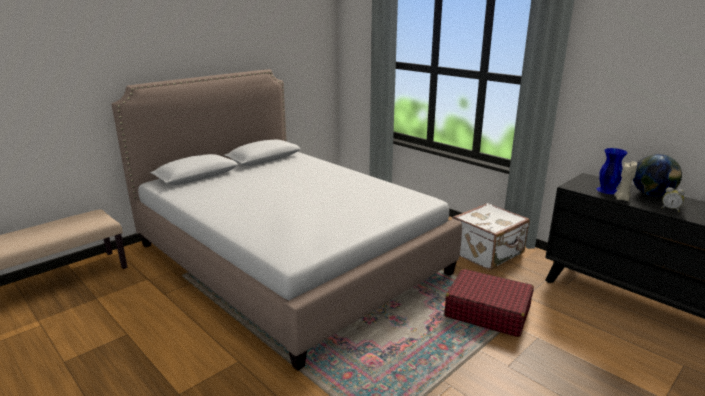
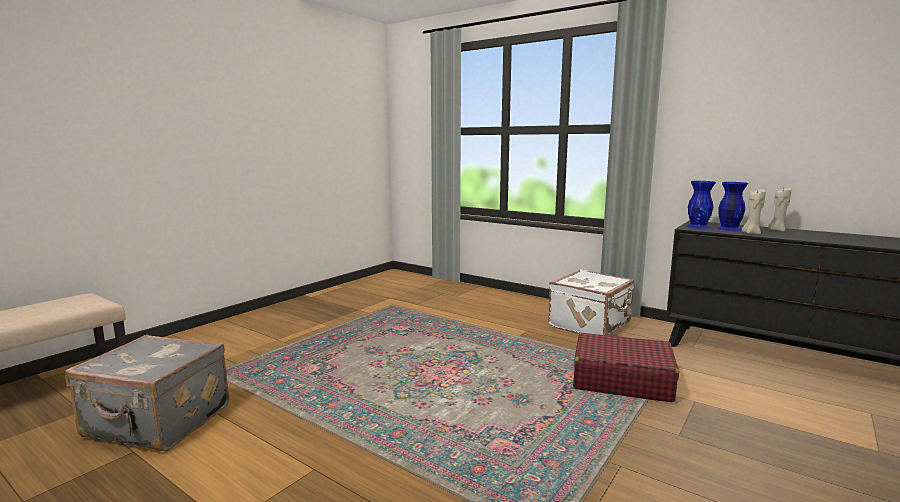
camera: 10 degrees left, 10 degrees down
bed [111,69,462,371] -> none
globe [633,154,682,197] -> beige candle [768,188,791,232]
alarm clock [662,187,685,212] -> none
none -> grey suitcase [65,335,229,451]
none -> blue vase [686,181,716,229]

